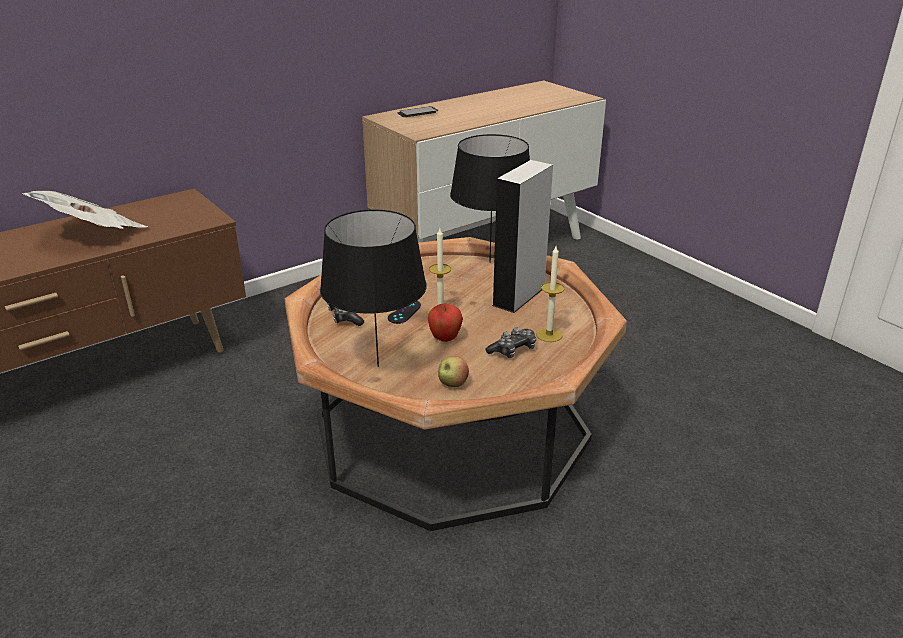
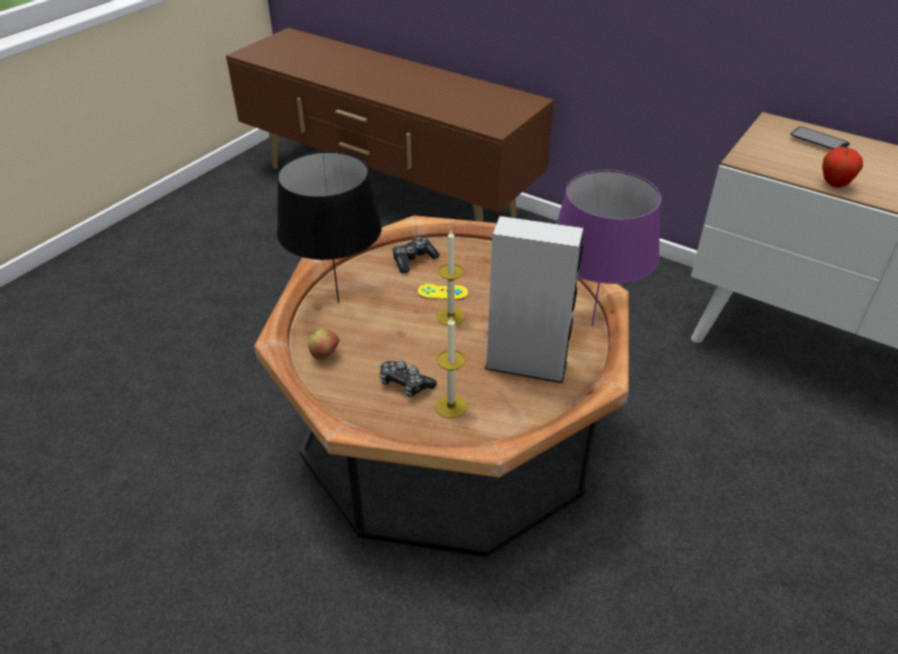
camera: 70 degrees right, 10 degrees up
newspaper [22,191,148,229] -> none
black game controller [388,301,421,324] -> yellow game controller [418,284,468,300]
apple [428,304,463,342] -> apple moved to [822,147,863,188]
black table lamp [450,134,530,263] -> purple table lamp [557,170,661,326]

